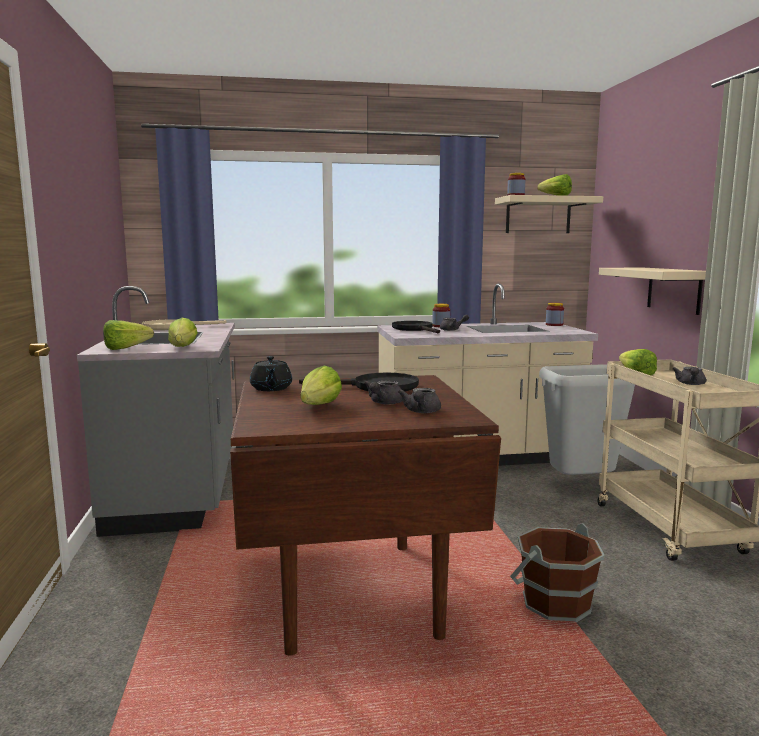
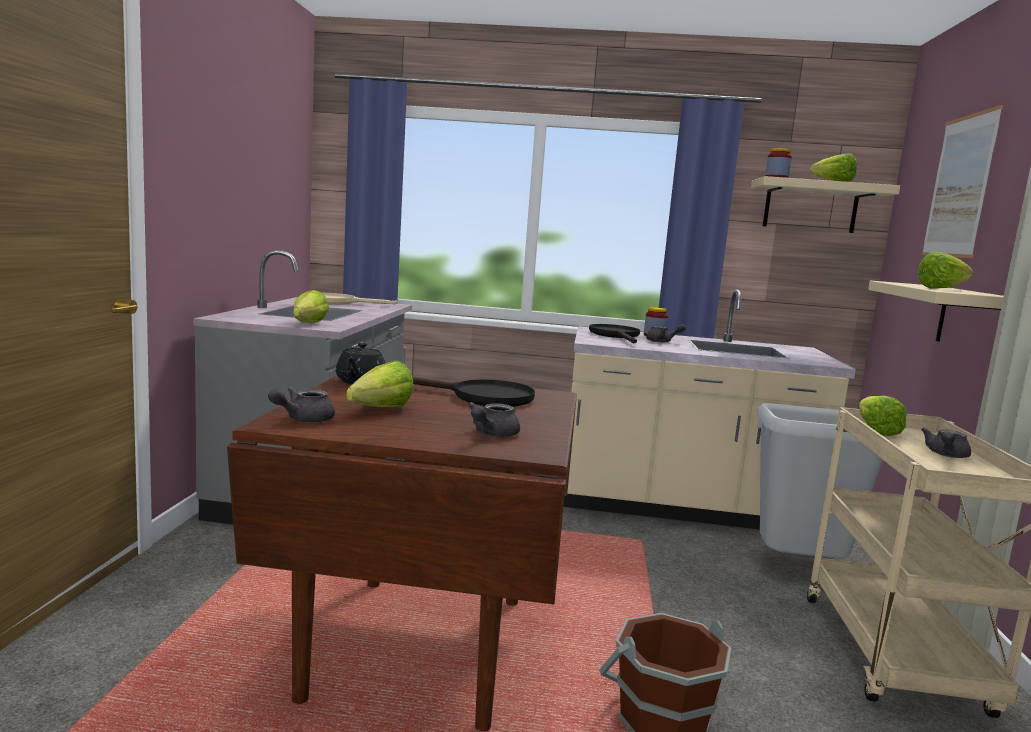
camera: 15 degrees right, 0 degrees up
lettuce [103,320,154,350] -> lettuce moved to [918,252,973,289]
grey teapot [364,380,403,405] -> grey teapot moved to [268,387,335,423]
jar [546,303,564,326] -> none
none -> picture [921,105,1003,258]

